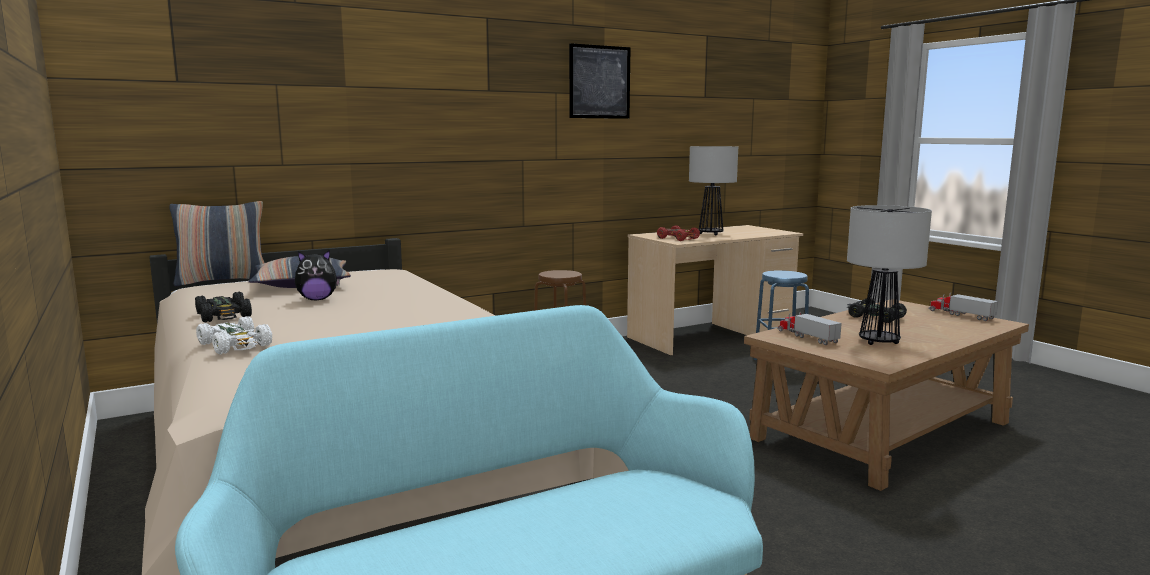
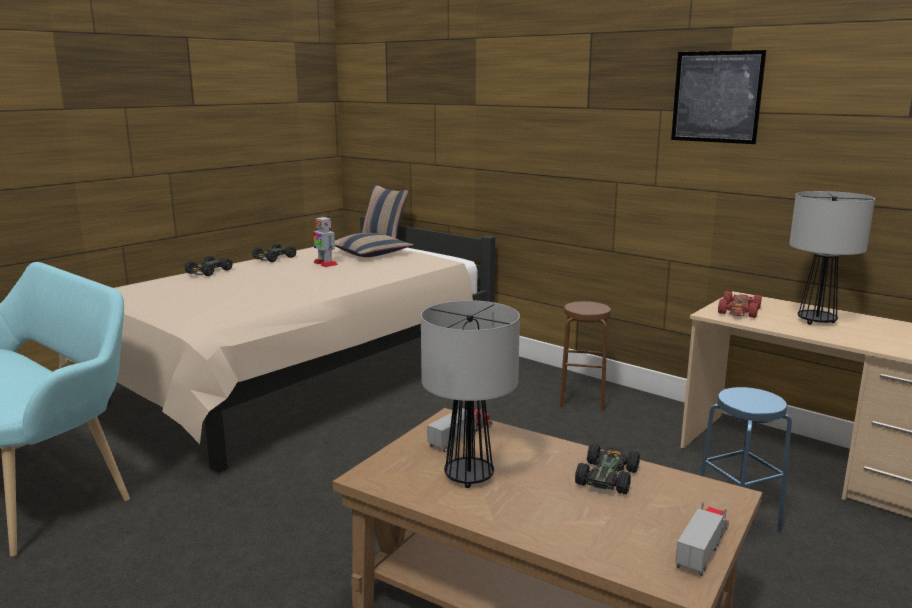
camera: 70 degrees right, 5 degrees up
white toy car [196,316,272,355] -> black toy car [185,256,233,276]
plush toy [295,250,340,300] -> toy robot [313,216,338,267]

